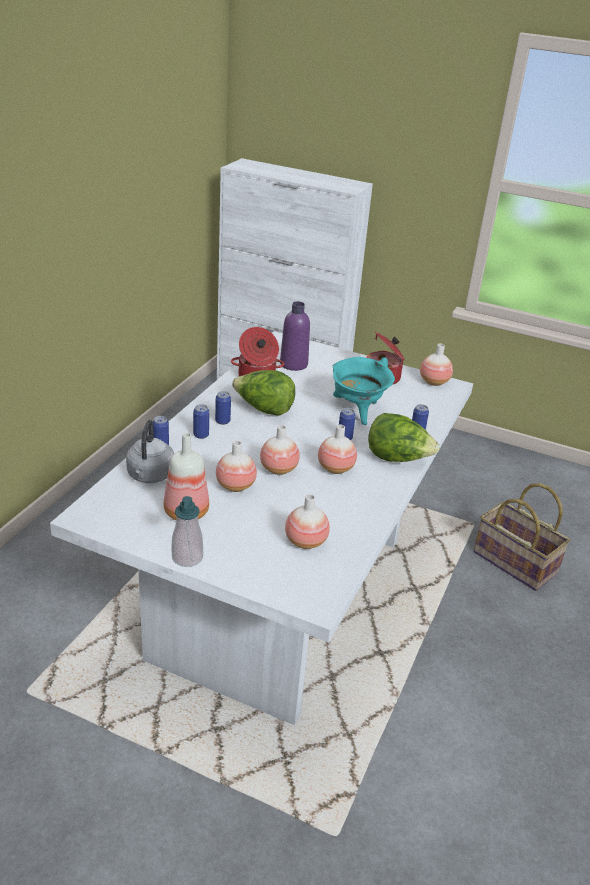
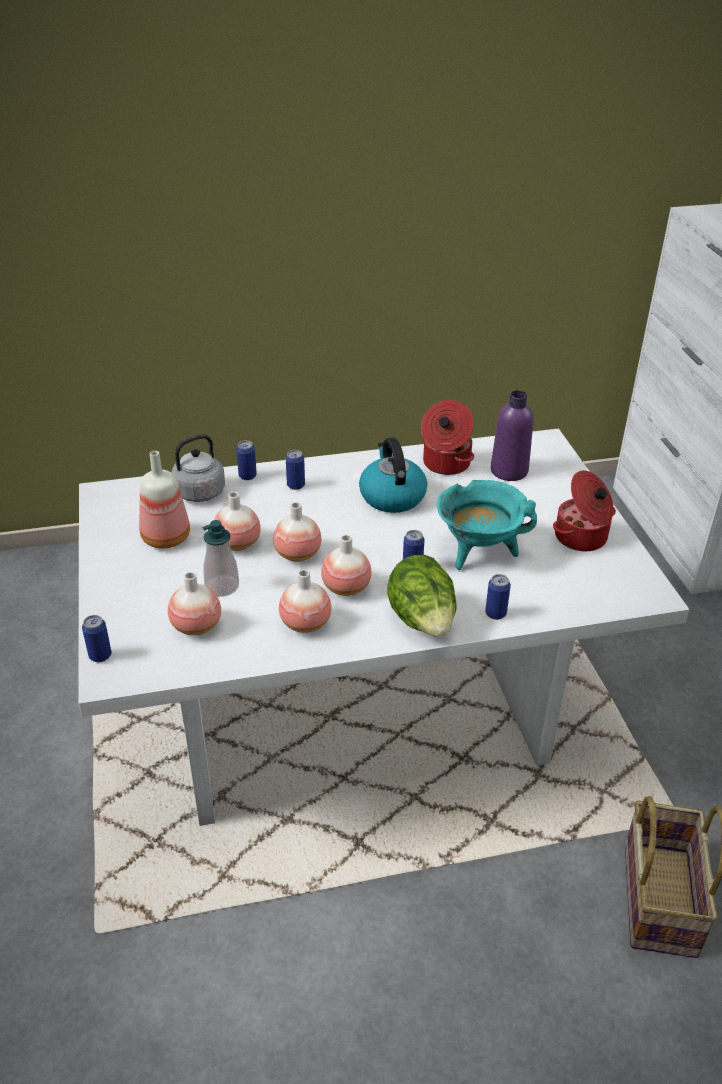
camera: 55 degrees right, 5 degrees up
soap dispenser [172,496,203,567] -> soap dispenser moved to [202,520,239,597]
can [215,391,231,425] -> can moved to [82,615,111,662]
lettuce [232,370,295,416] -> kettle [359,438,427,513]
vase [420,344,453,386] -> vase moved to [279,570,331,633]

